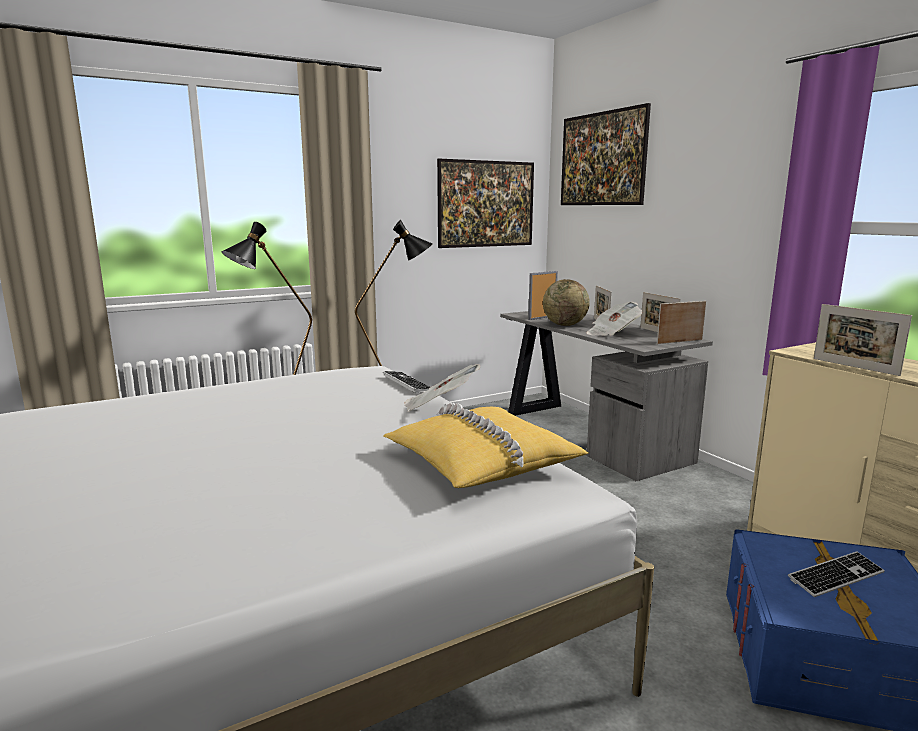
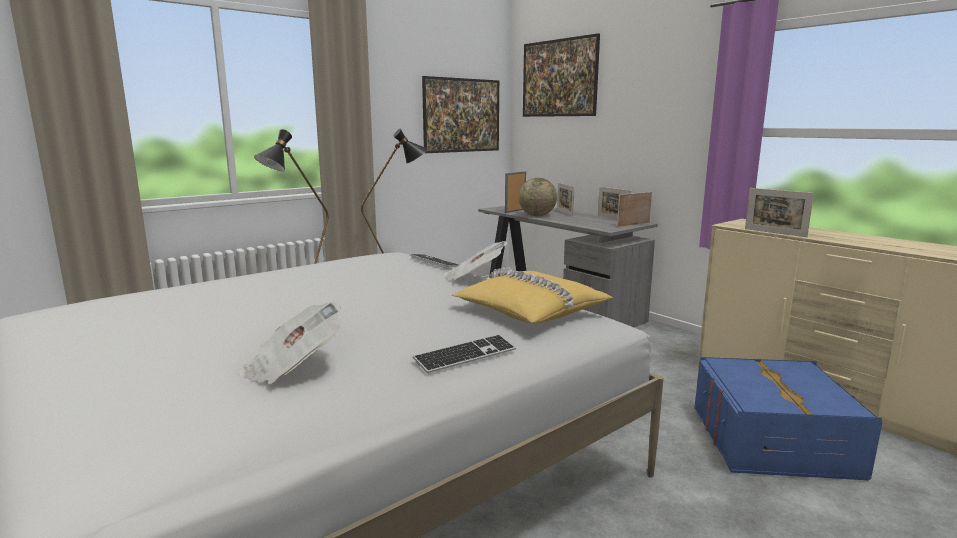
camera: 10 degrees left, 0 degrees up
newspaper [586,302,642,336] -> newspaper moved to [238,302,341,384]
keyboard [788,551,885,597] -> keyboard moved to [413,334,516,373]

